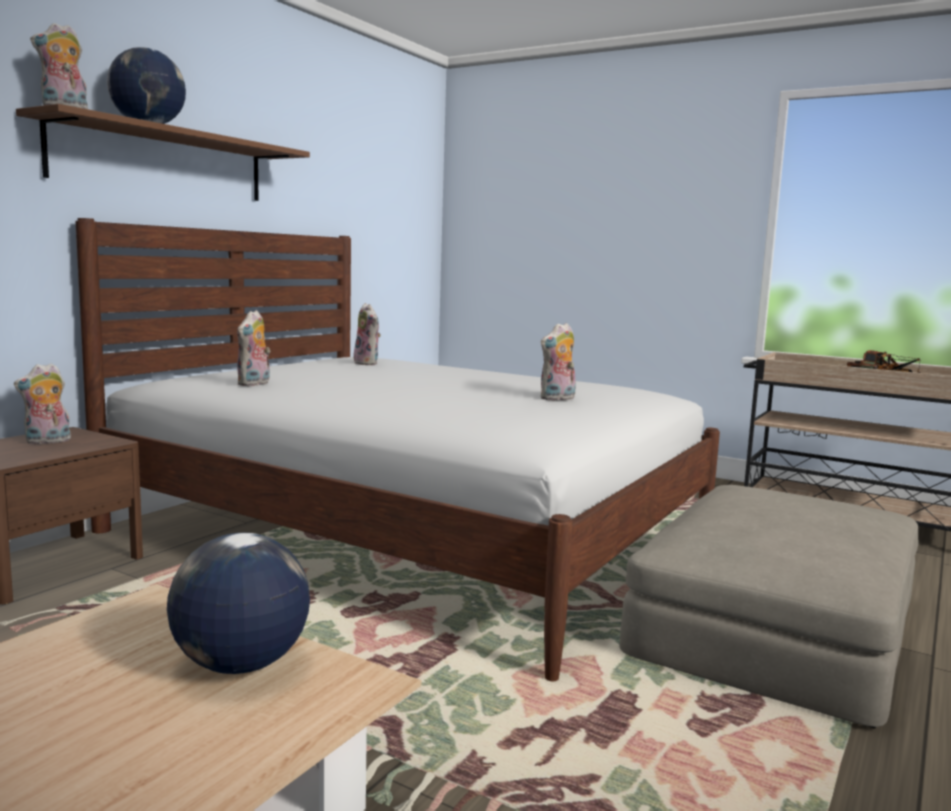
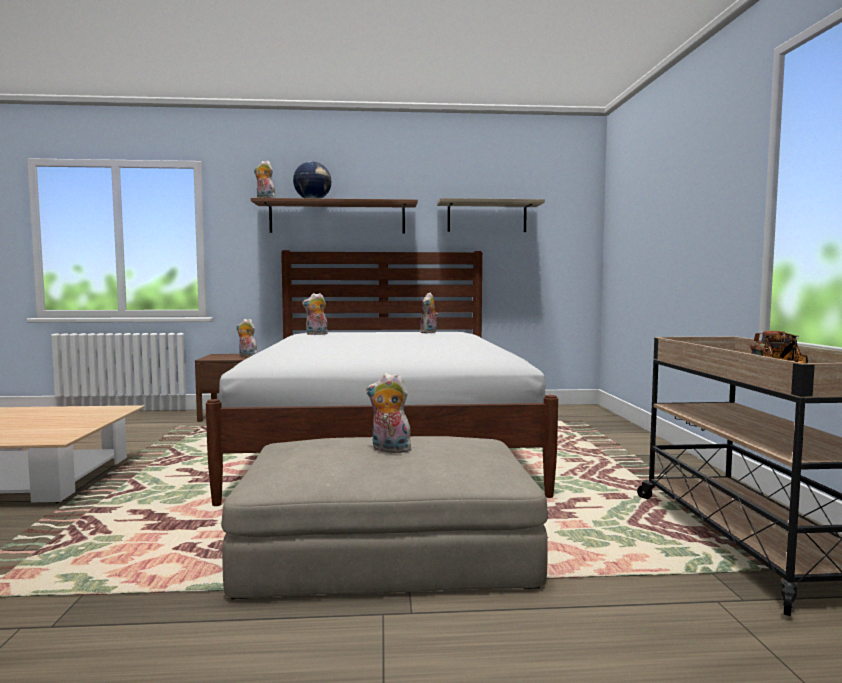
camera: 55 degrees right, 5 degrees down
globe [167,533,310,674] -> none
plush toy [541,323,576,401] -> plush toy moved to [366,373,412,453]
none -> shelf [437,198,545,232]

